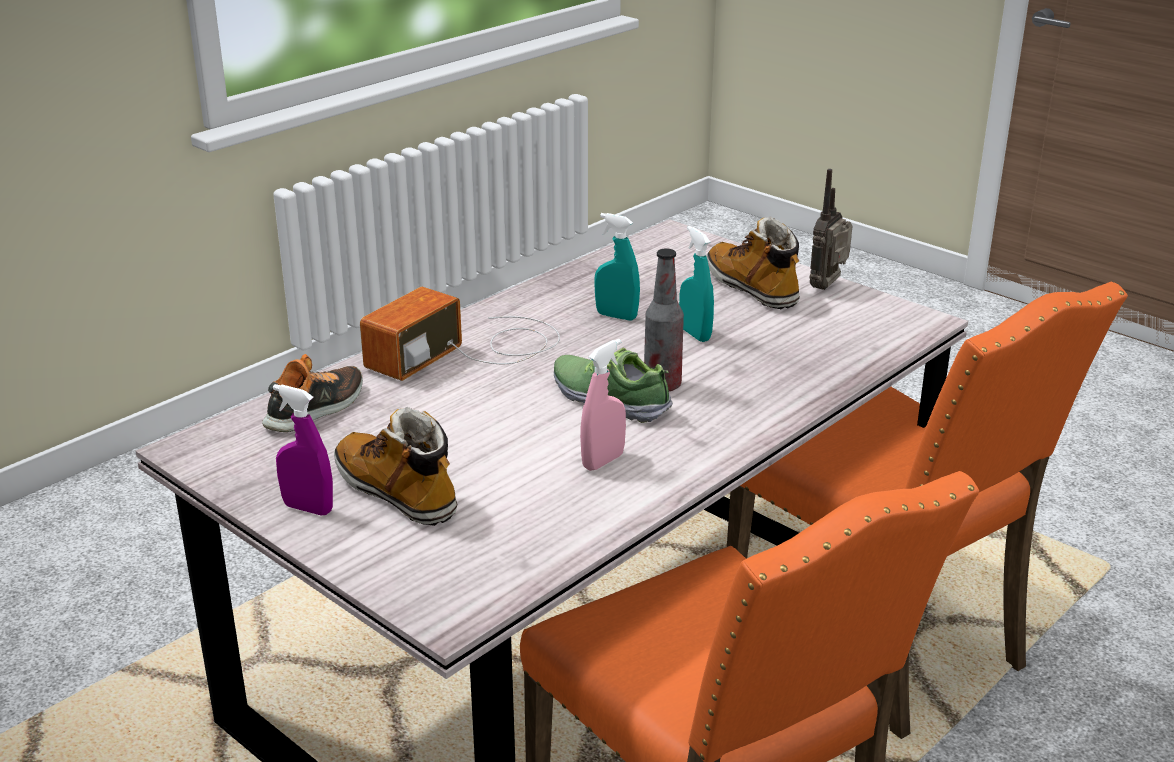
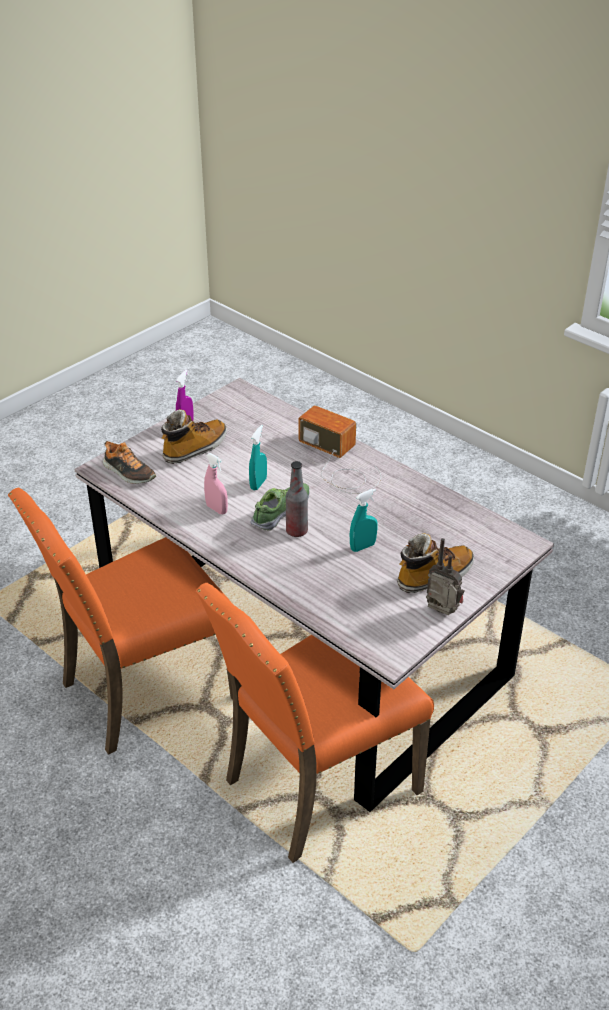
camera: 90 degrees right, 10 degrees up
shoe [262,354,363,432] -> shoe moved to [103,441,156,484]
turquoise spray bottle [594,213,640,321] -> turquoise spray bottle moved to [249,425,267,490]

